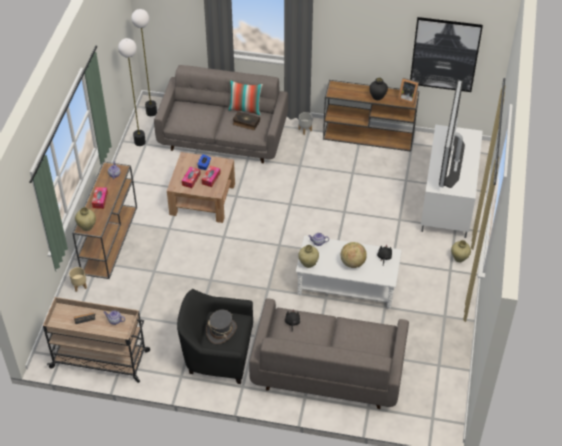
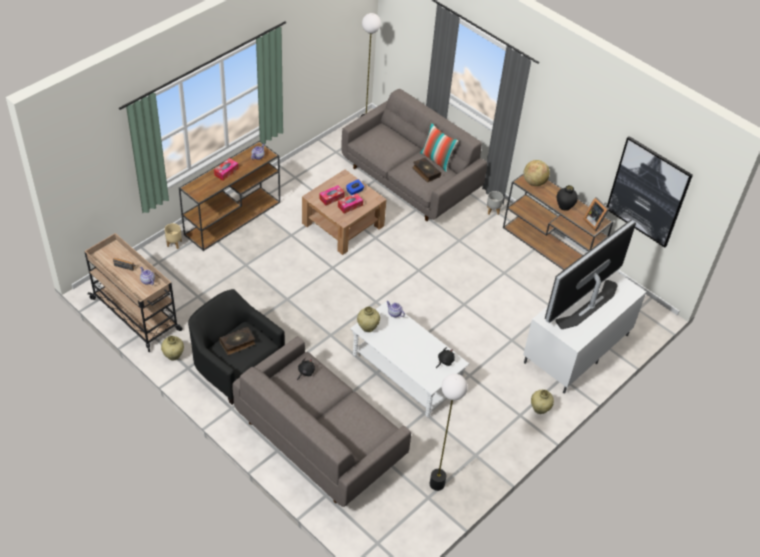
camera: 30 degrees right, 0 degrees up
beige vase [75,207,96,231] -> beige vase moved to [161,336,184,360]
floor lamp [118,38,146,146] -> floor lamp moved to [430,374,468,491]
grey hat [206,310,237,344] -> book [219,327,255,355]
globe [341,242,367,268] -> globe moved to [523,160,550,186]

